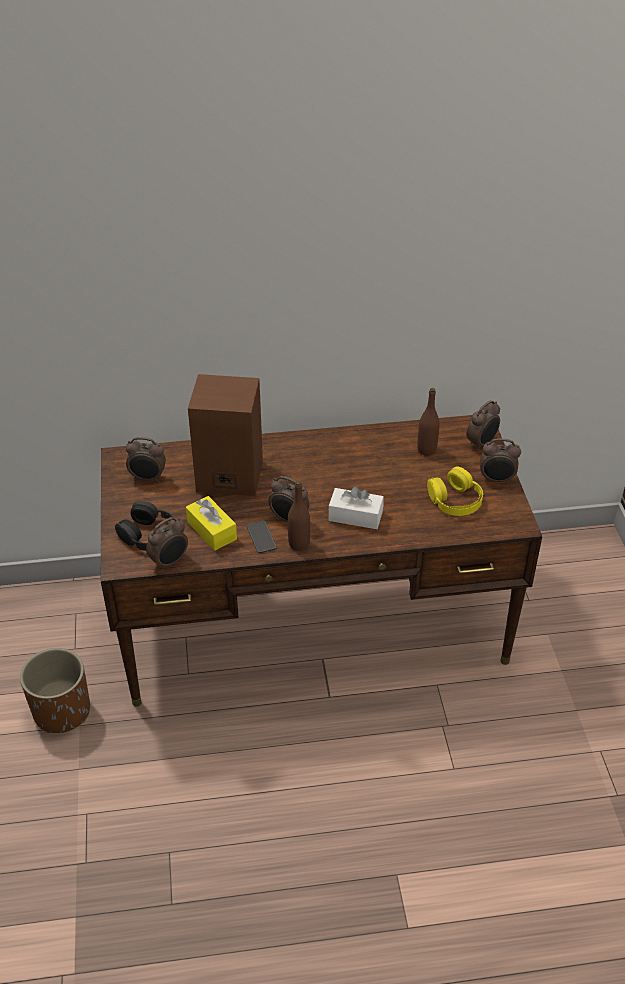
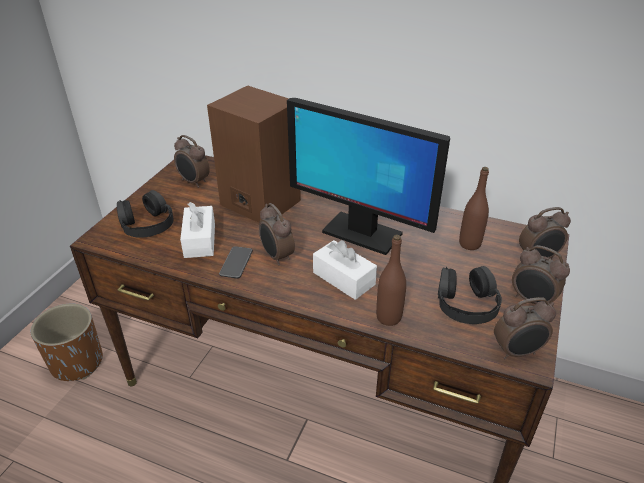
camera: 30 degrees right, 5 degrees down
alarm clock [146,517,188,571] -> alarm clock moved to [494,297,556,359]
yellow tissue box [186,496,237,551] -> white tissue box [180,202,215,258]
brown bottle [288,481,310,551] -> brown bottle moved to [376,235,406,326]
yellow headphones [427,467,483,516] -> black headphones [438,266,502,324]
none -> monitor [287,98,450,255]

